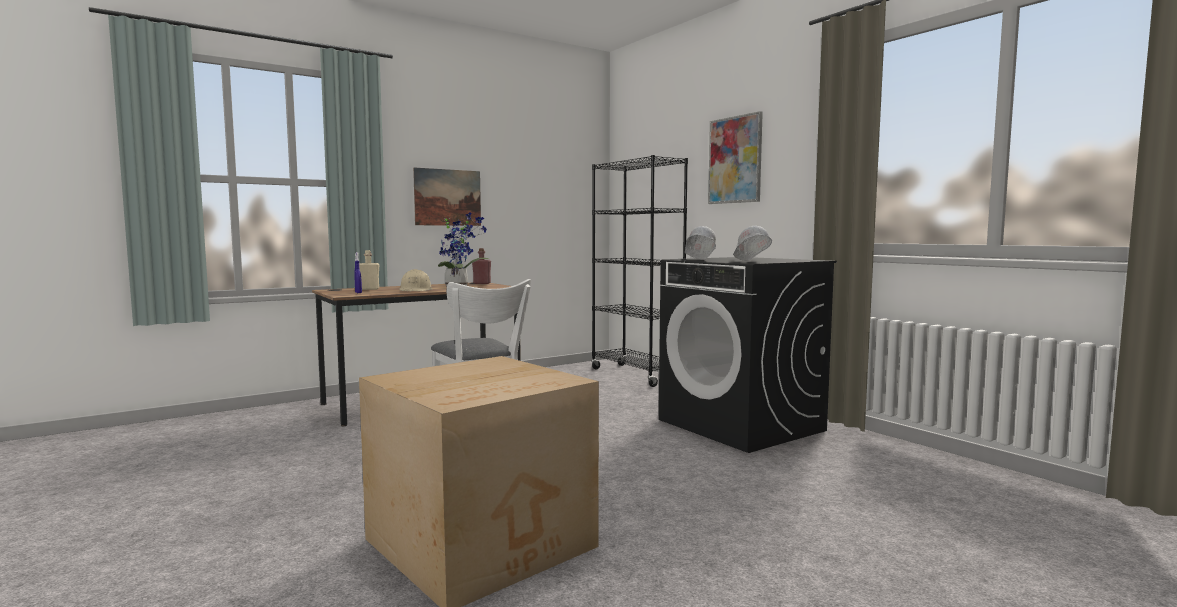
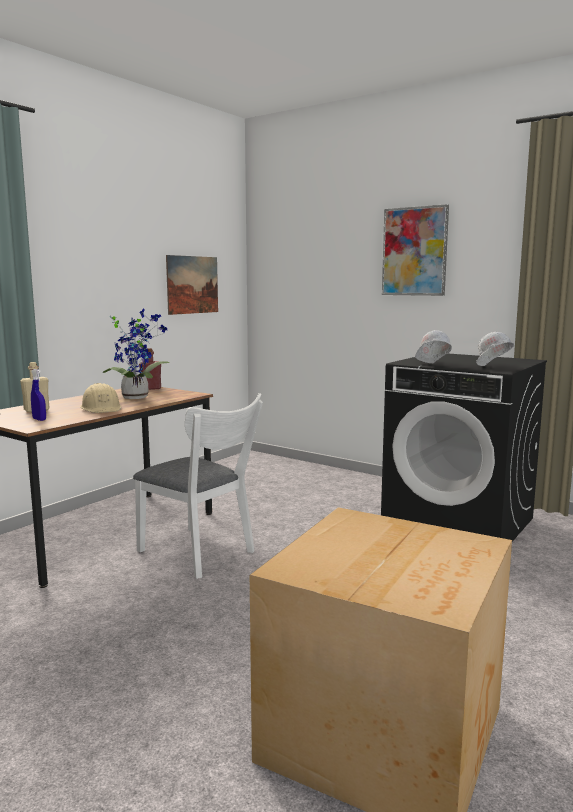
camera: 20 degrees left, 5 degrees up
picture [413,167,481,226] -> picture moved to [166,255,218,315]
black bookcase [591,155,688,387] -> none

